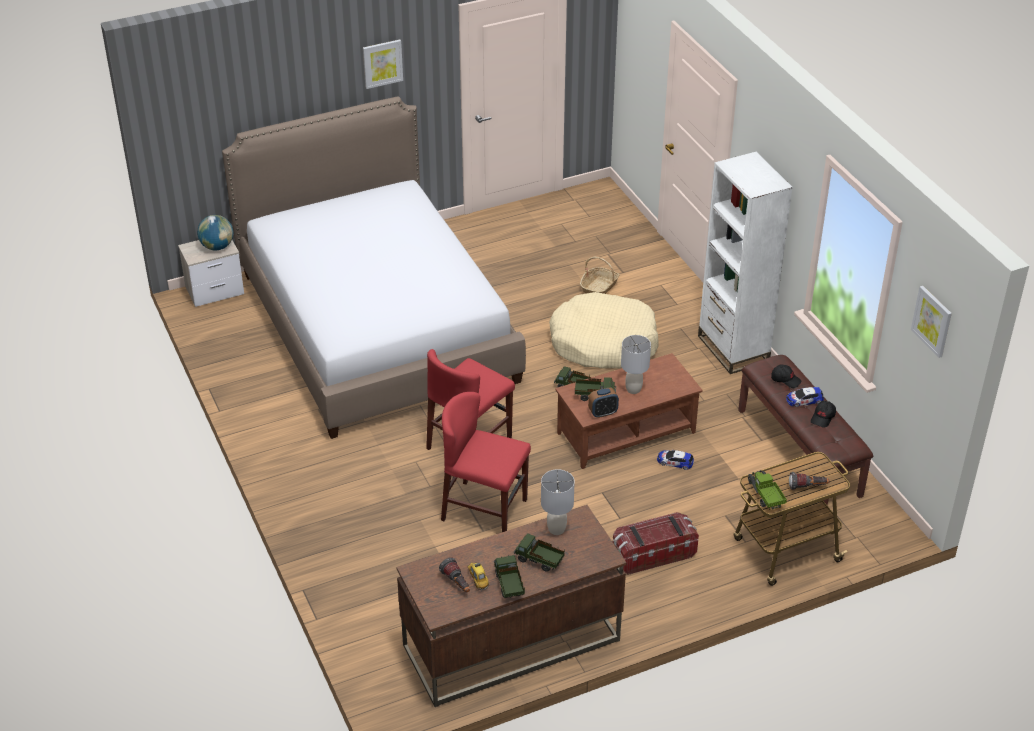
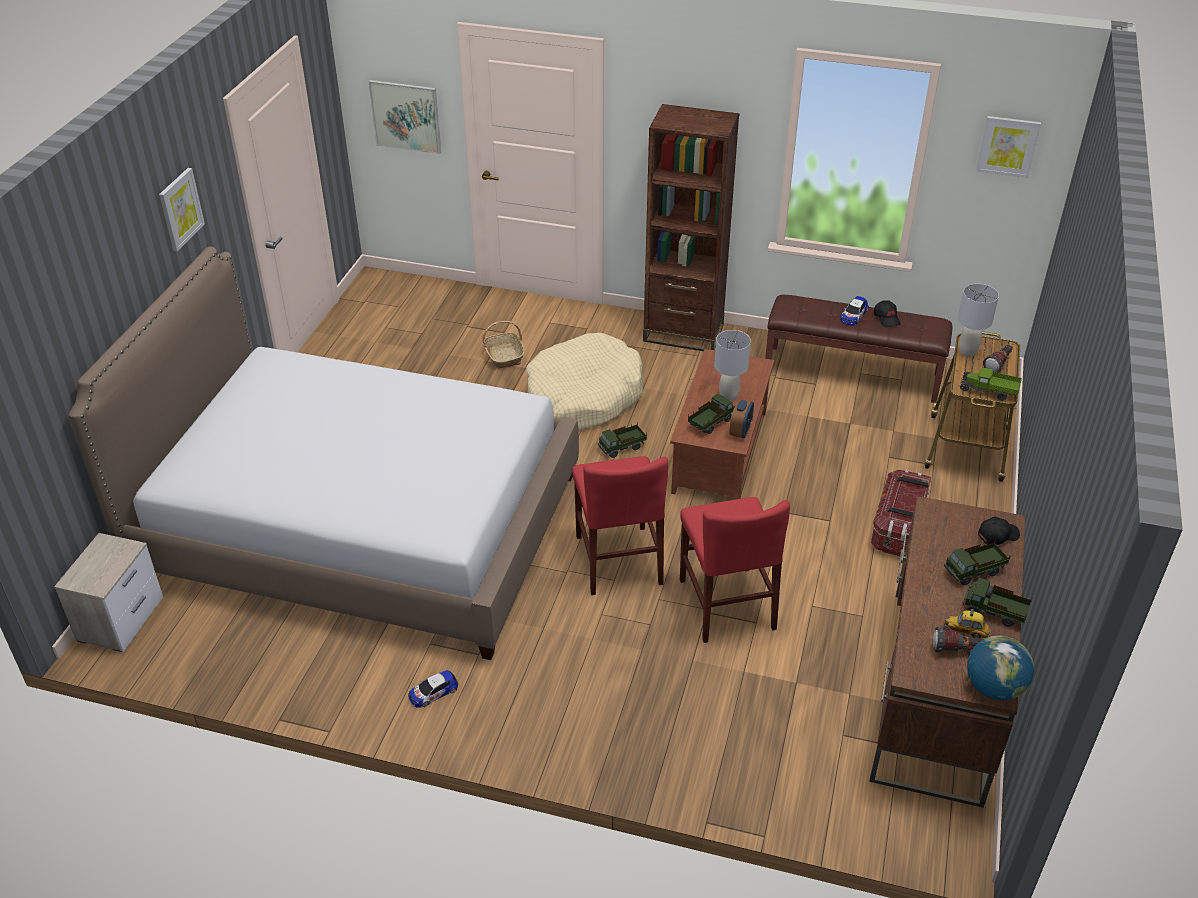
camera: 50 degrees left, 0 degrees up
globe [197,215,233,250] -> globe moved to [967,636,1034,701]
red chair [441,392,531,532] -> red chair turned 75 degrees counterclockwise [680,497,790,643]
grey table lamp [541,469,575,535] -> grey table lamp moved to [958,284,999,356]
toy car [657,450,694,470] -> toy car moved to [408,670,458,708]
white bookcase [698,152,793,374] -> brown bookcase [643,104,739,351]
black cap [771,365,801,388] -> black cap moved to [978,517,1020,545]
none -> picture [368,80,441,154]

